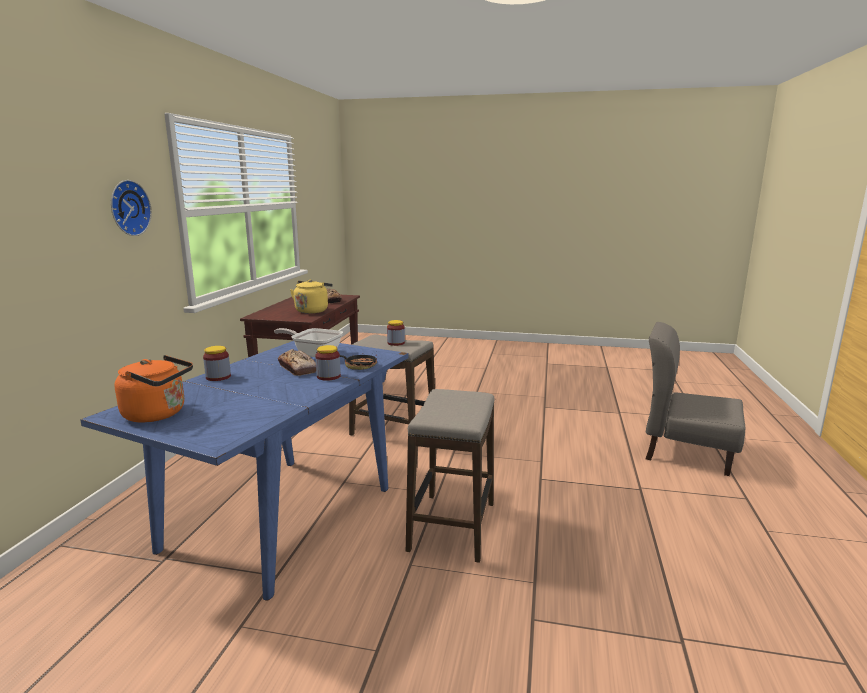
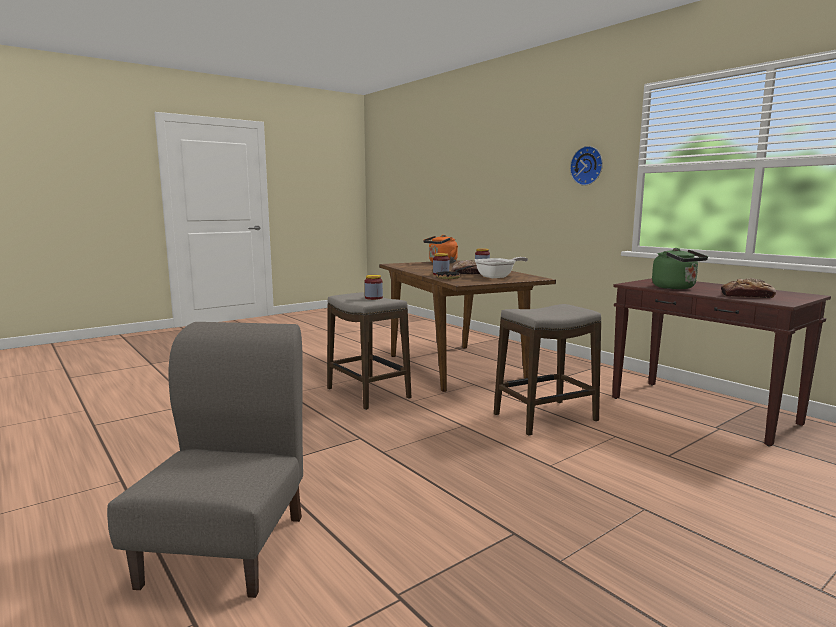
camera: 130 degrees right, 5 degrees down
blue dining table [80,341,409,601] -> brown dining table [379,260,556,392]
yellow kettle [290,280,333,314] -> green kettle [652,248,708,289]
jar [387,320,405,346] -> jar moved to [365,275,383,300]
grey chair [646,322,745,476] -> grey chair turned 60 degrees counterclockwise [107,322,303,598]

